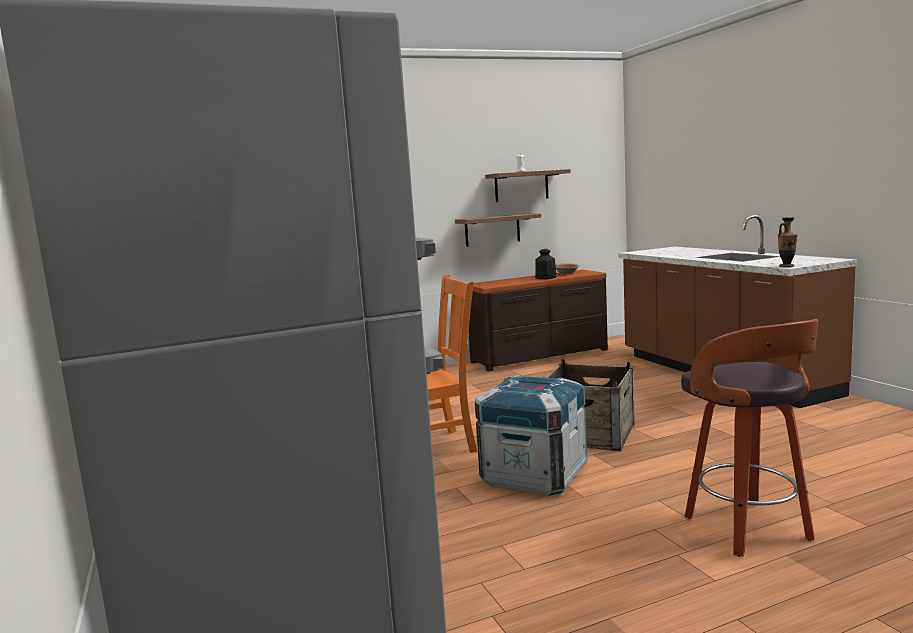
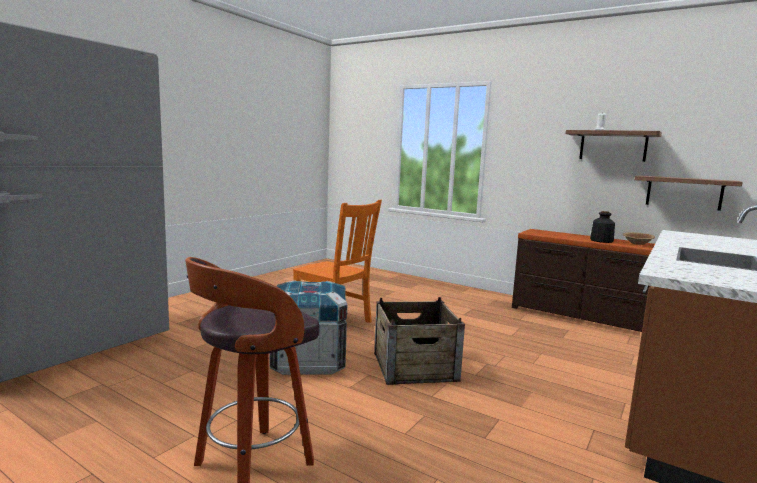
camera: 55 degrees right, 0 degrees up
shelf [455,213,541,247] -> shelf moved to [634,175,743,211]
vase [778,217,798,267] -> none

